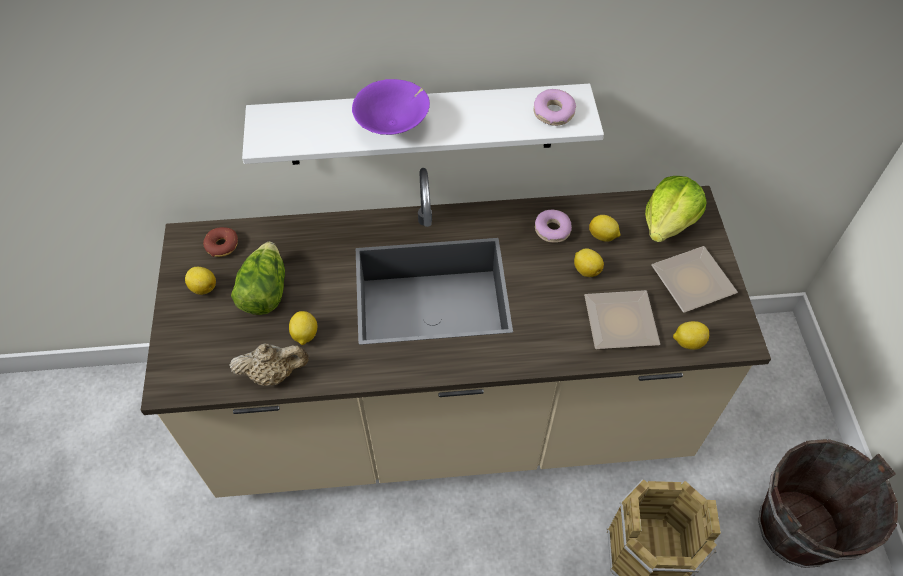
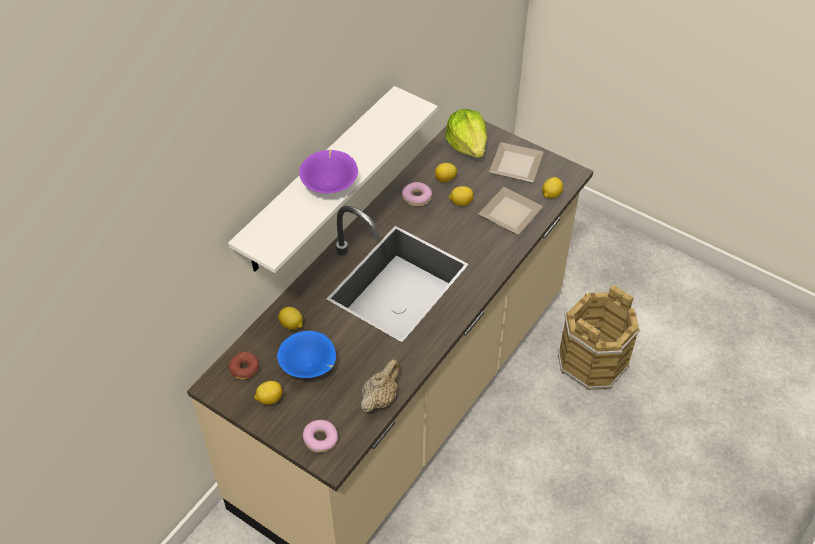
camera: 50 degrees left, 5 degrees down
lettuce [231,242,285,315] -> blue bowl [277,331,336,378]
lemon [289,311,317,345] -> lemon moved to [278,307,303,330]
donut [534,89,576,126] -> donut moved to [303,420,338,452]
brown bucket [758,439,898,568] -> none

